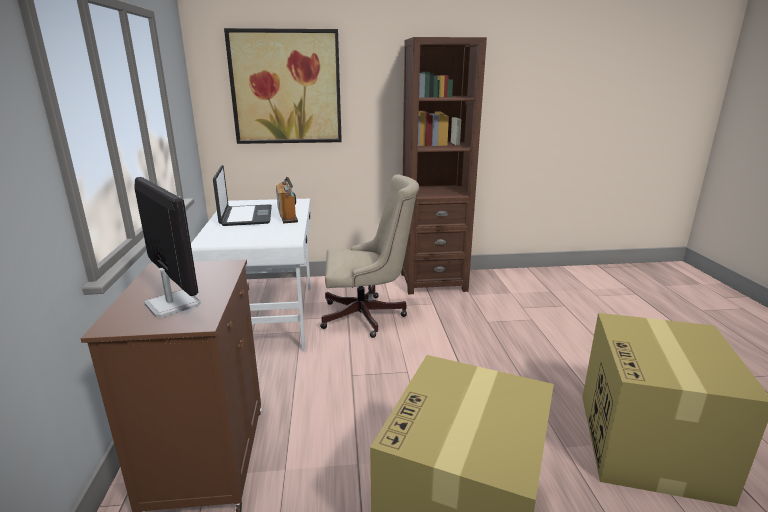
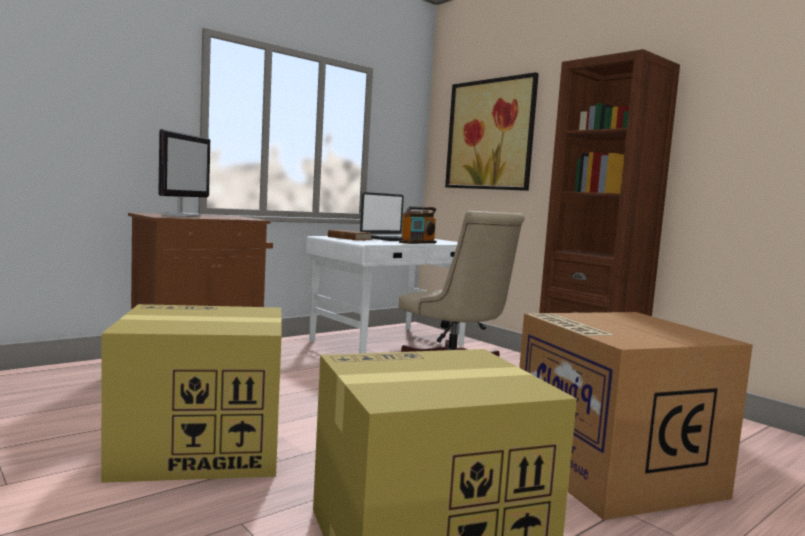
camera: 55 degrees right, 15 degrees down
none -> brown book [328,230,372,241]
none -> cardboard box [519,312,753,520]

